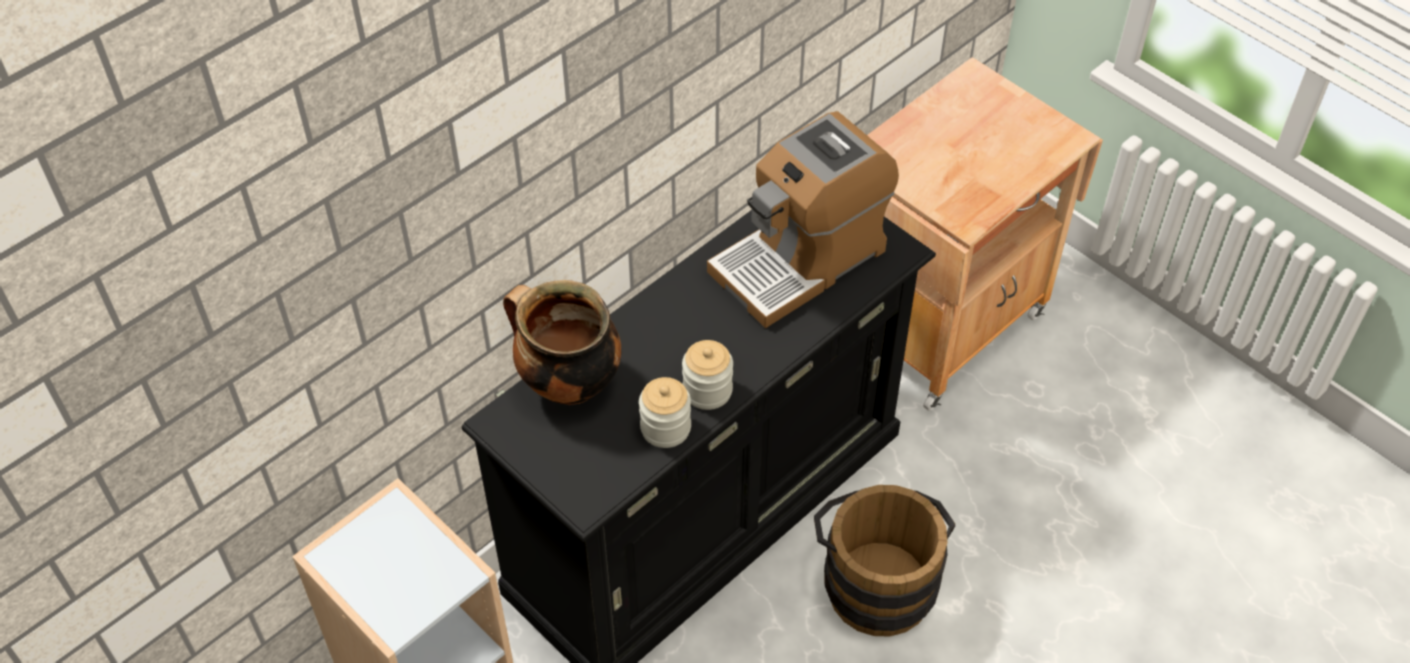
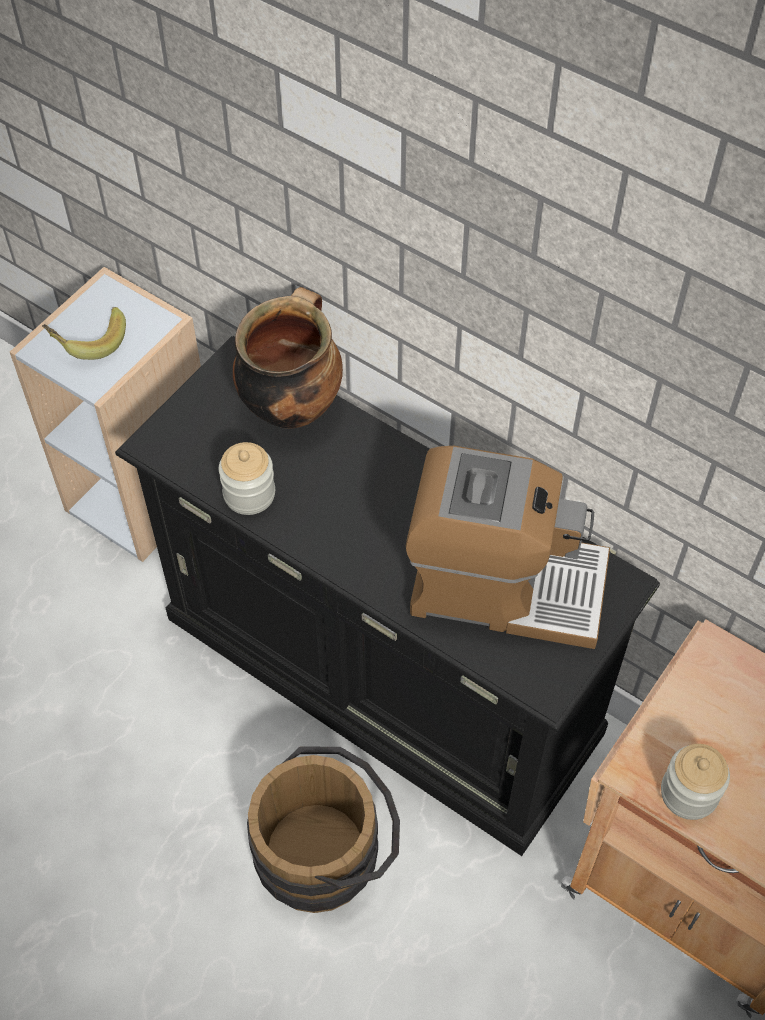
camera: 80 degrees right, 5 degrees up
jar [682,340,733,410] -> jar moved to [661,744,730,820]
coffee machine [707,111,899,328] -> coffee machine turned 150 degrees clockwise [406,446,610,649]
none -> banana [42,307,126,360]

